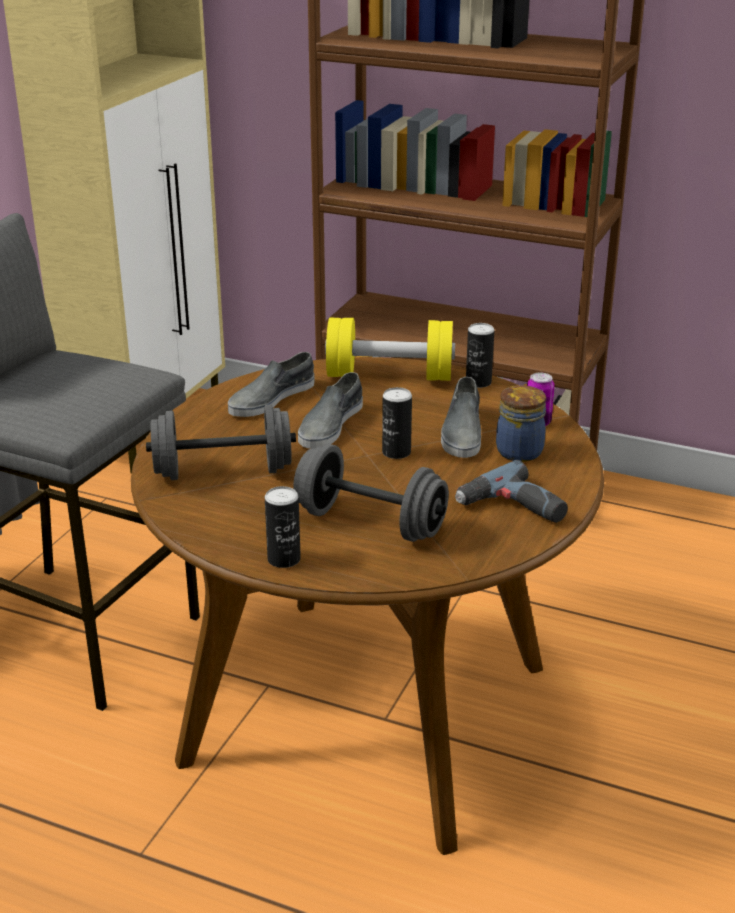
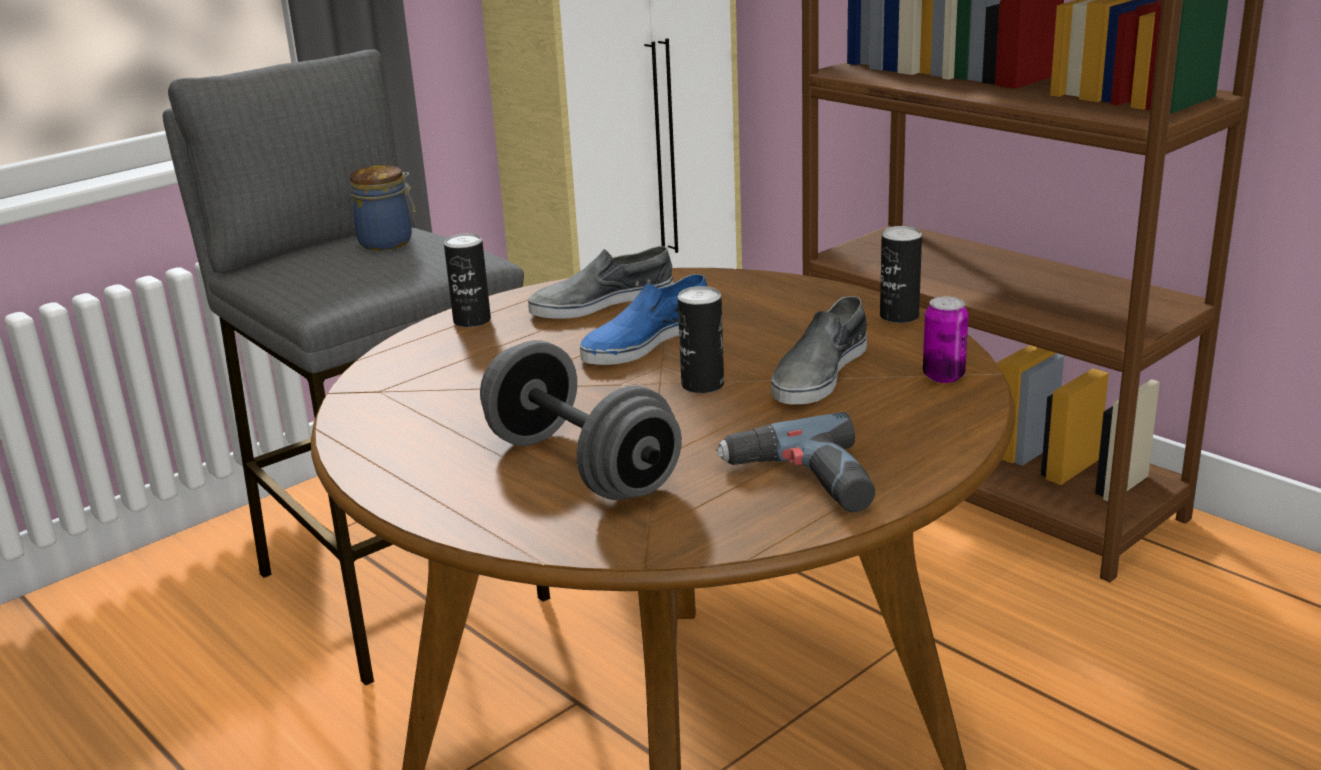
camera: 25 degrees right, 5 degrees down
grey dumbbell [146,405,296,480] -> none
can [265,486,301,568] -> can moved to [444,233,491,328]
grey shoe [298,372,363,449] -> blue shoe [580,274,707,365]
yellow dumbbell [325,318,455,381] -> none
jar [496,385,546,462] -> jar moved to [350,165,416,250]

